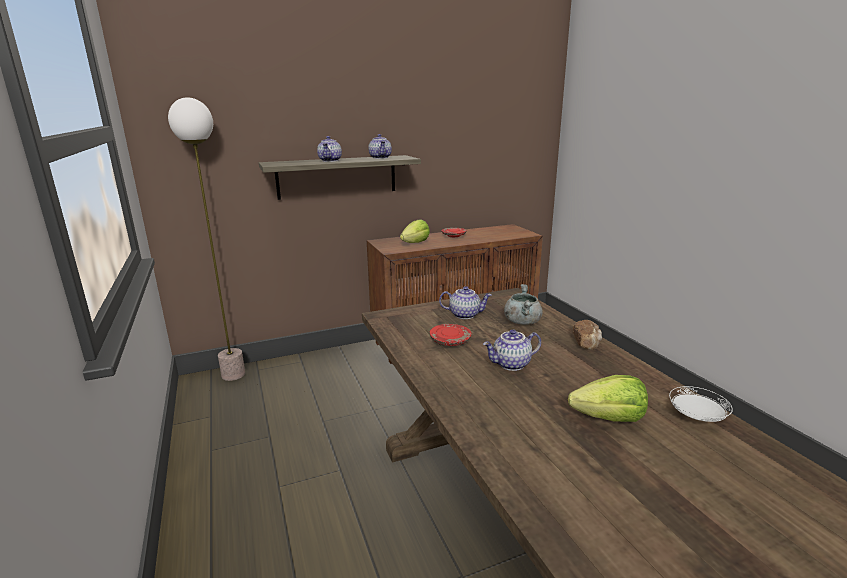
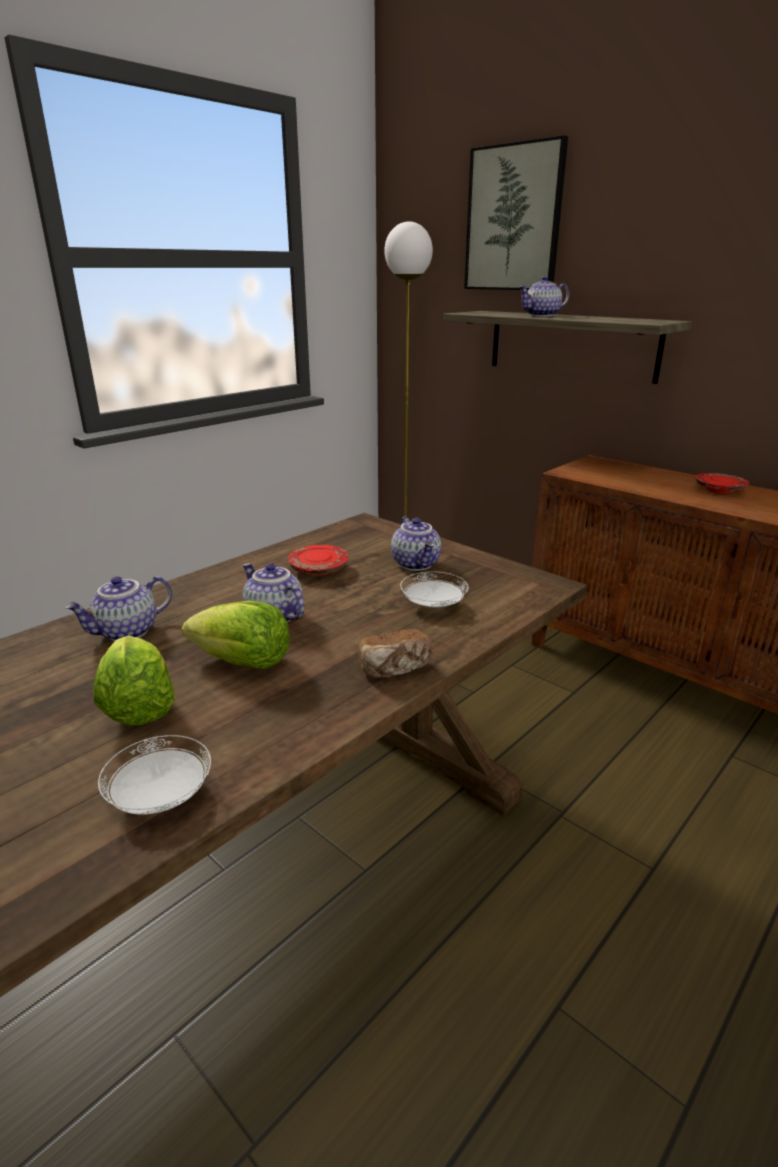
camera: 65 degrees right, 5 degrees up
teapot [368,134,392,159] -> teapot moved to [64,576,172,641]
lettuce [400,219,430,243] -> lettuce moved to [182,601,290,669]
grey cooking pot [504,284,542,324] -> white plate [400,571,469,608]
none -> picture [464,135,568,290]

